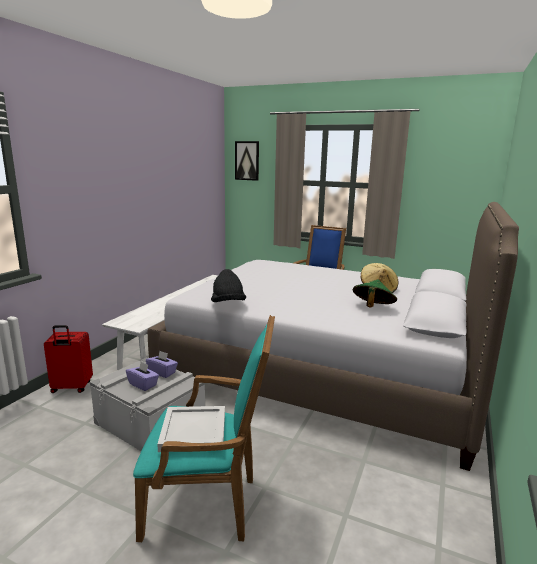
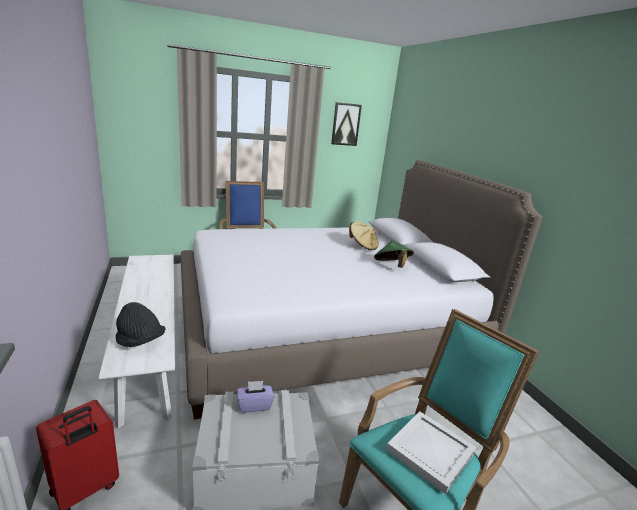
camera: 45 degrees left, 5 degrees up
purple tissue box [126,362,159,391] -> none
black hat [211,269,246,302] -> black hat moved to [116,302,165,347]
picture [235,141,259,181] -> picture moved to [331,102,362,146]

